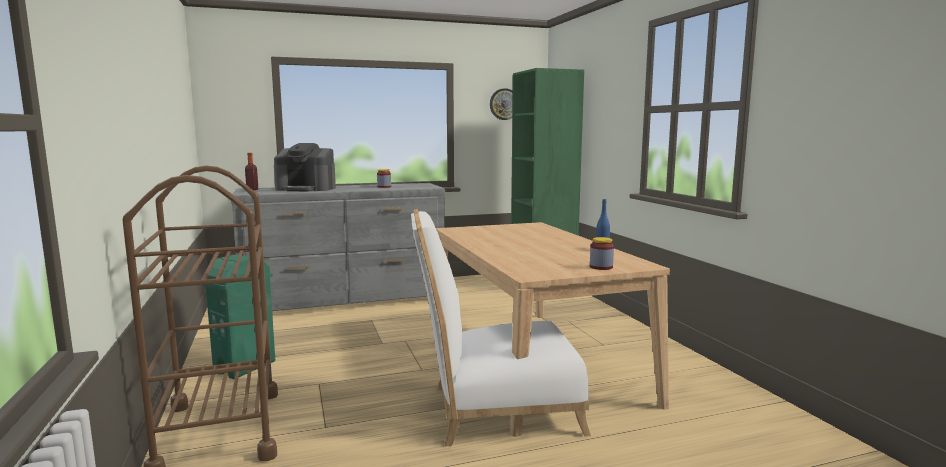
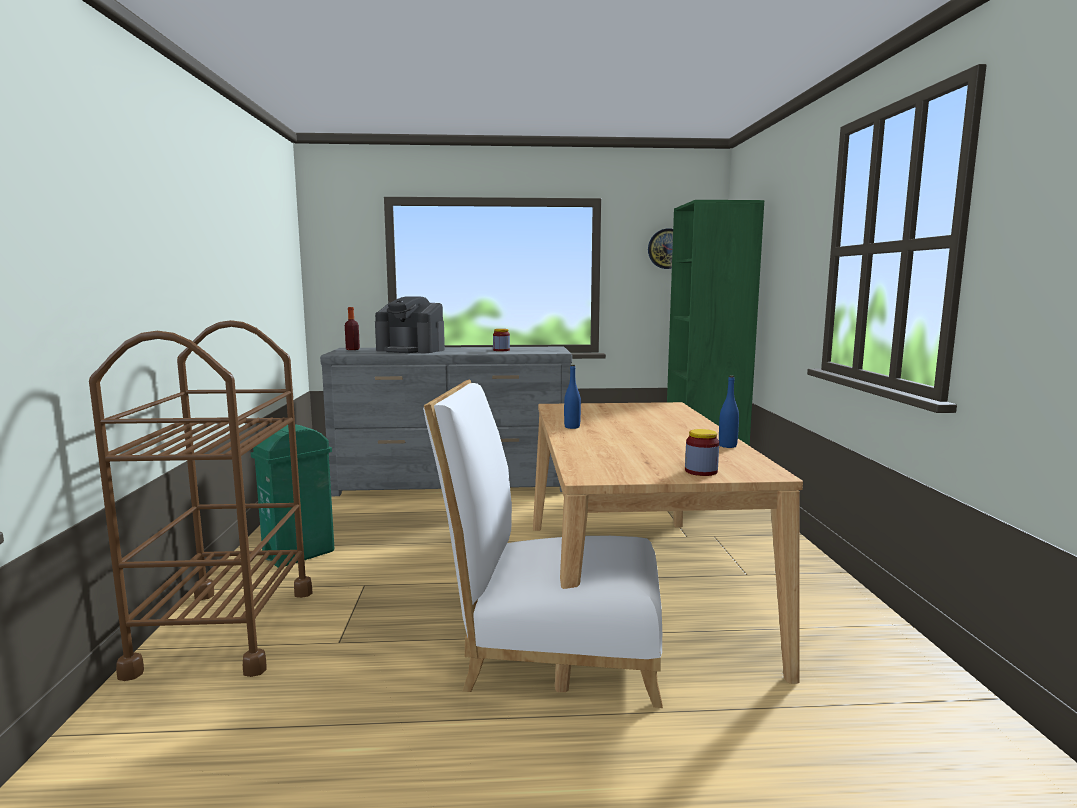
camera: 15 degrees right, 0 degrees up
none -> blue bottle [564,365,581,429]

